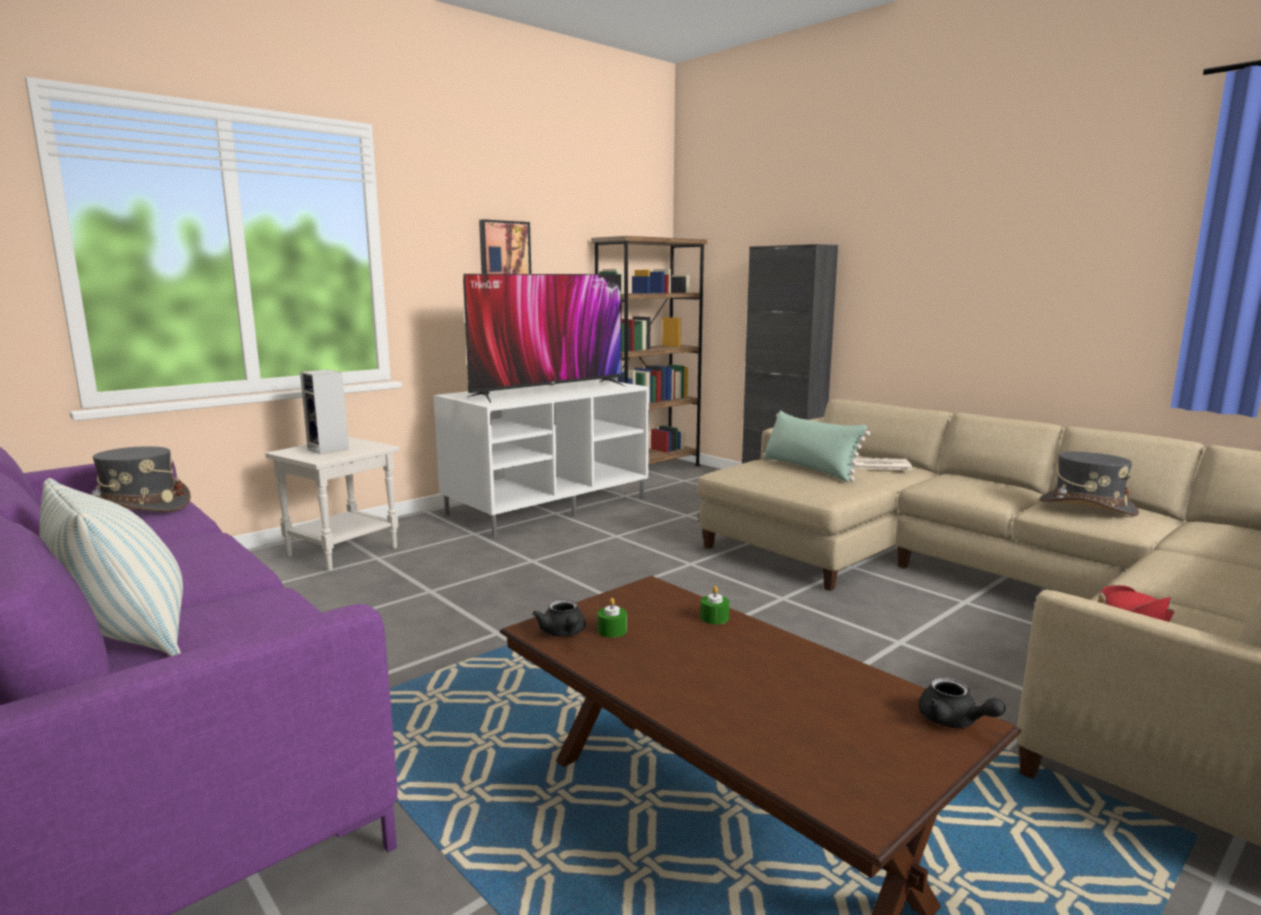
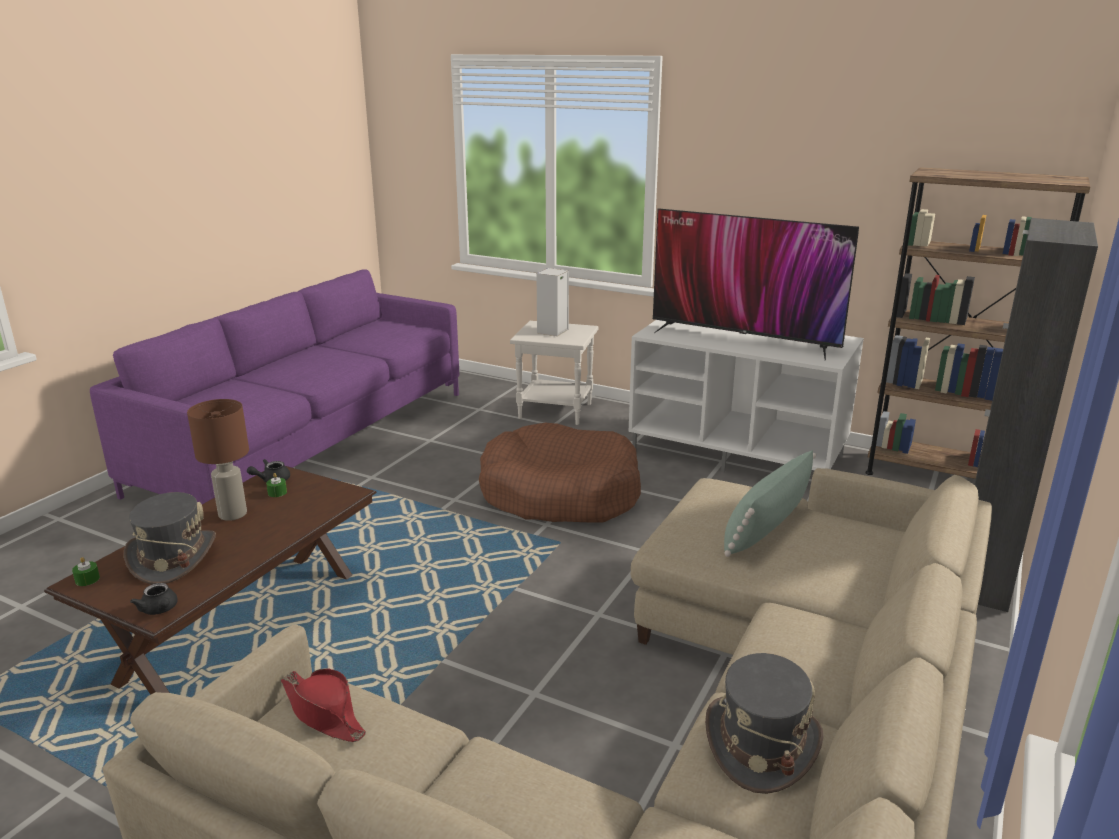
camera: 70 degrees right, 10 degrees up
pillow [39,478,183,656] -> none
grey hat [92,446,191,512] -> grey hat moved to [124,492,216,584]
picture [479,219,531,274] -> none
green candle [701,586,729,624] -> green candle moved to [72,557,100,586]
newspaper [853,458,912,470] -> none
black teapot [918,677,1006,728] -> black teapot turned 75 degrees counterclockwise [130,583,177,615]
none -> brown table lamp [187,399,249,521]
none -> brown dog bed [479,423,641,523]

